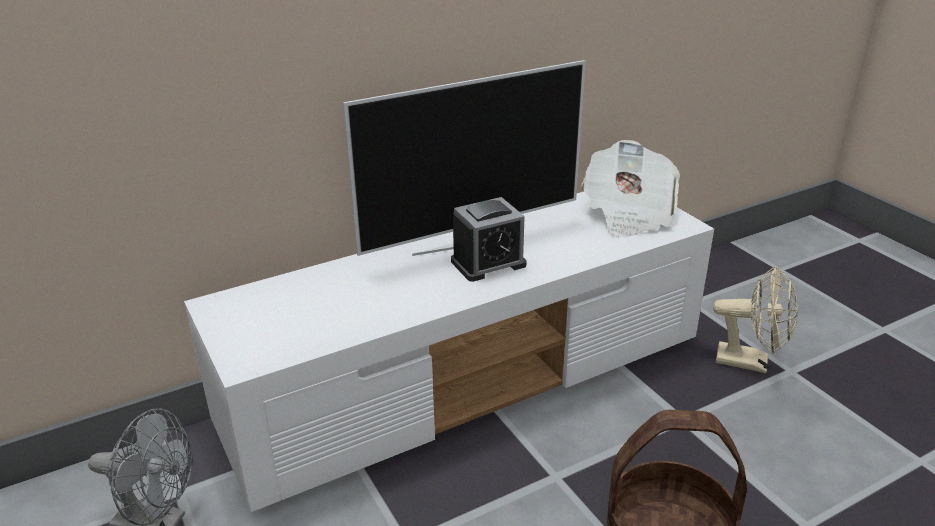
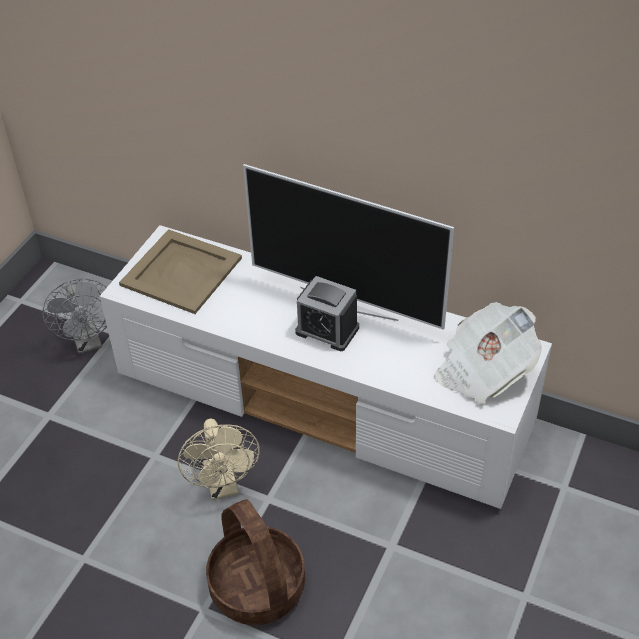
camera: 55 degrees right, 15 degrees up
beige fan [713,266,798,373] -> beige fan moved to [178,418,260,500]
none -> beige tray [119,229,242,314]

